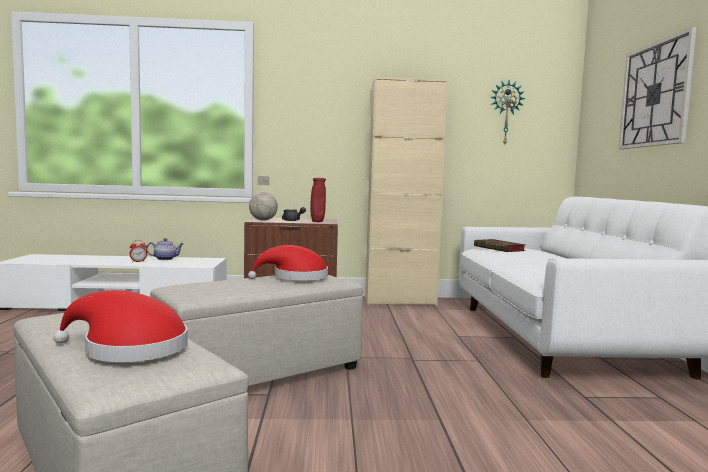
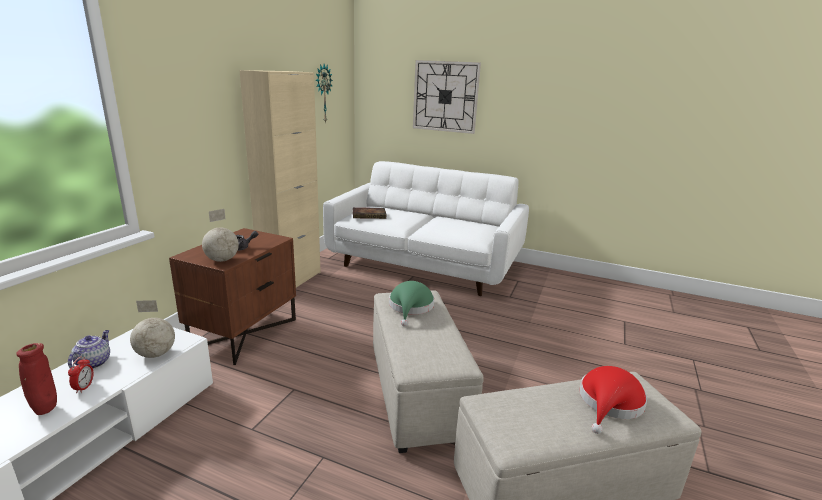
camera: 65 degrees left, 15 degrees up
red hat [248,245,328,280] -> green hat [389,281,434,327]
red vase [310,178,326,222] -> red vase moved to [16,343,57,415]
none -> globe [130,300,175,358]

